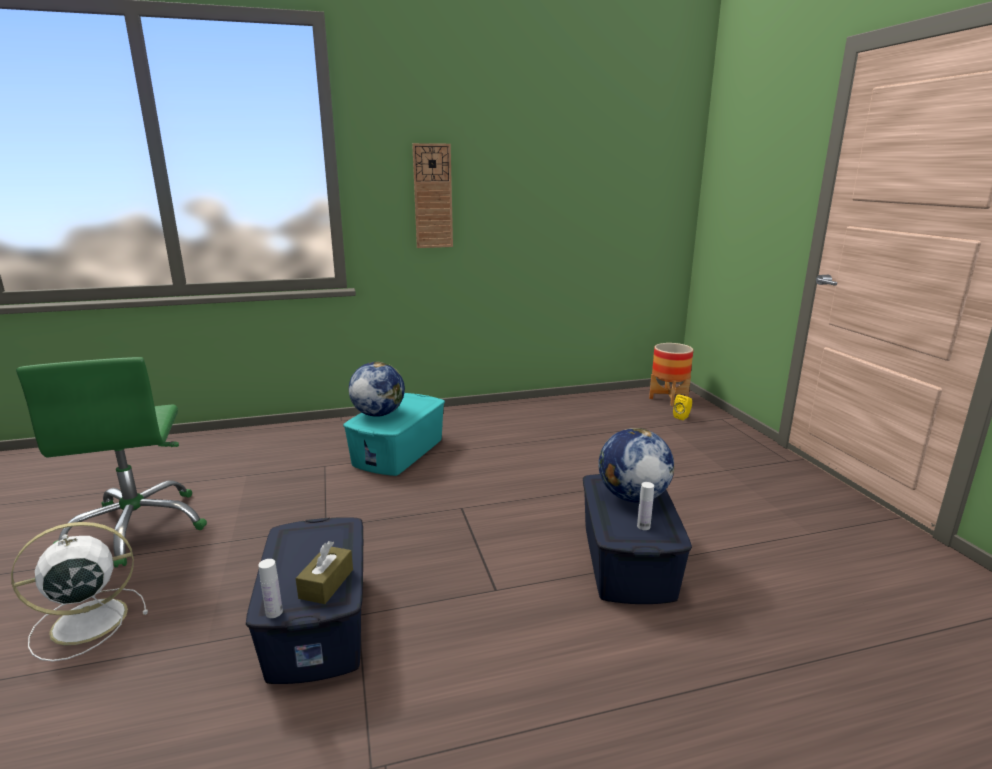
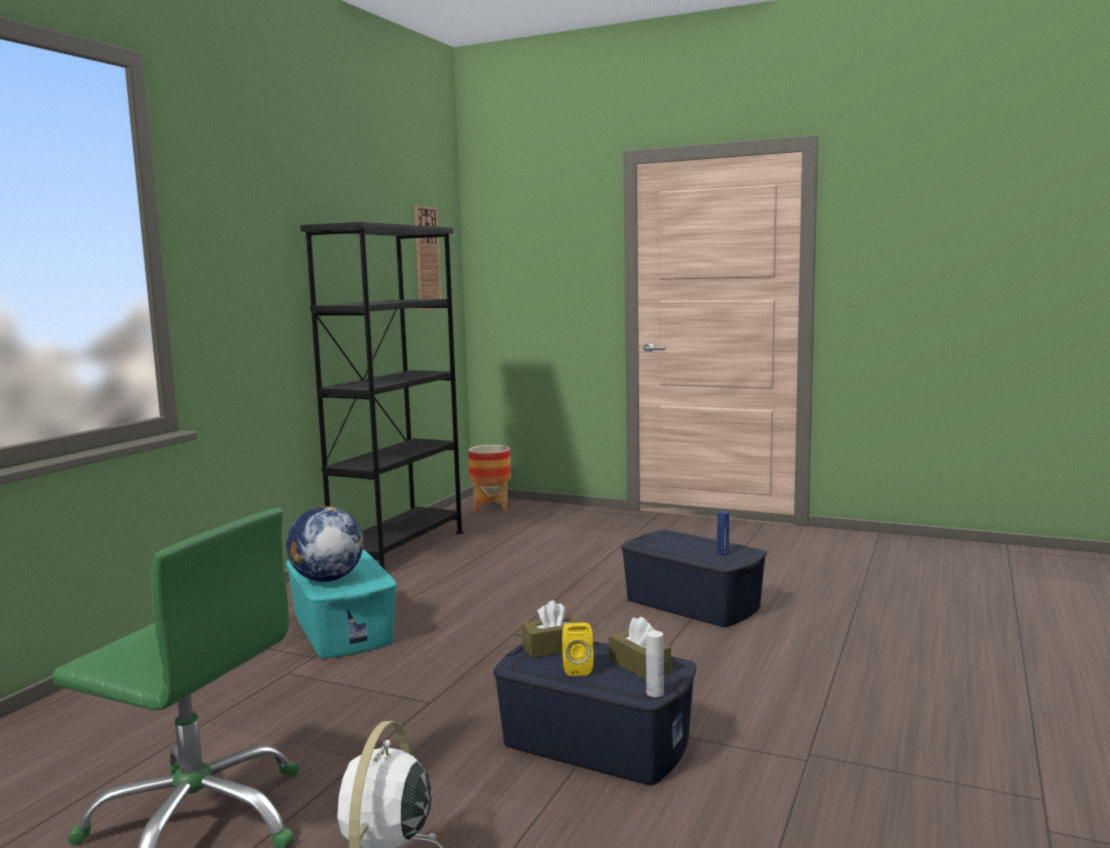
camera: 50 degrees left, 10 degrees down
wall clock [412,143,453,248] -> wall clock moved to [414,206,442,311]
globe [598,428,674,503] -> none
white bottle [637,482,654,530] -> blue bottle [717,511,729,555]
yellow speaker [673,395,692,420] -> yellow speaker moved to [562,623,594,676]
none -> black bookcase [300,222,464,569]
none -> brown tissue box [522,600,582,658]

